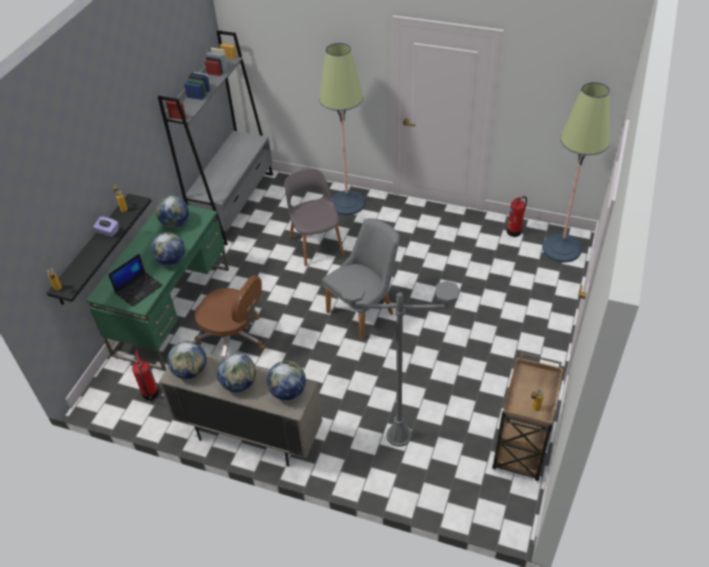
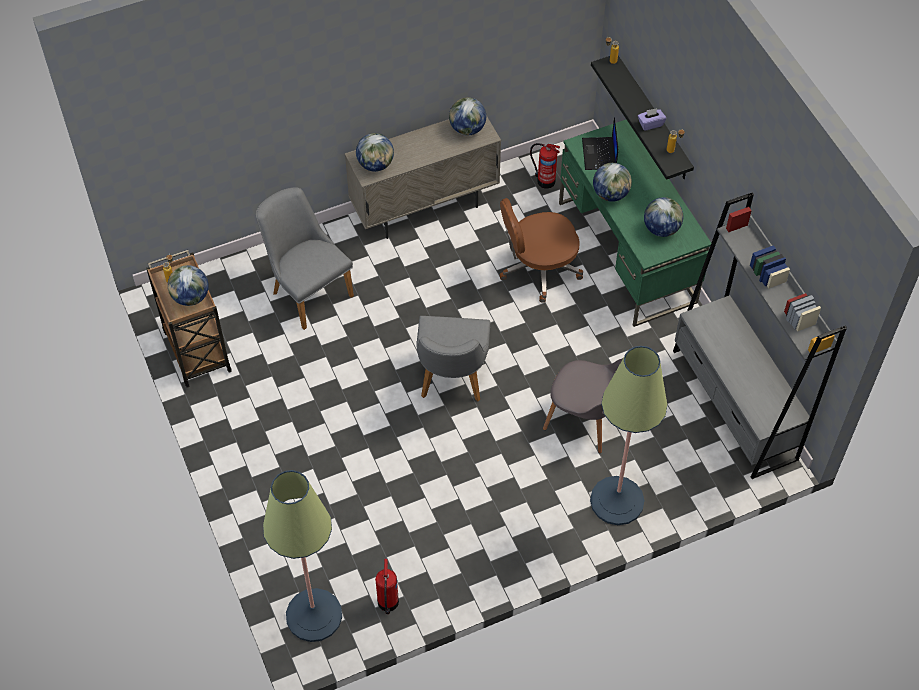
camera: 135 degrees right, 10 degrees up
globe [217,353,256,392] -> globe moved to [168,265,209,306]
grey floor lamp [340,281,460,447] -> grey chair [256,188,354,330]

